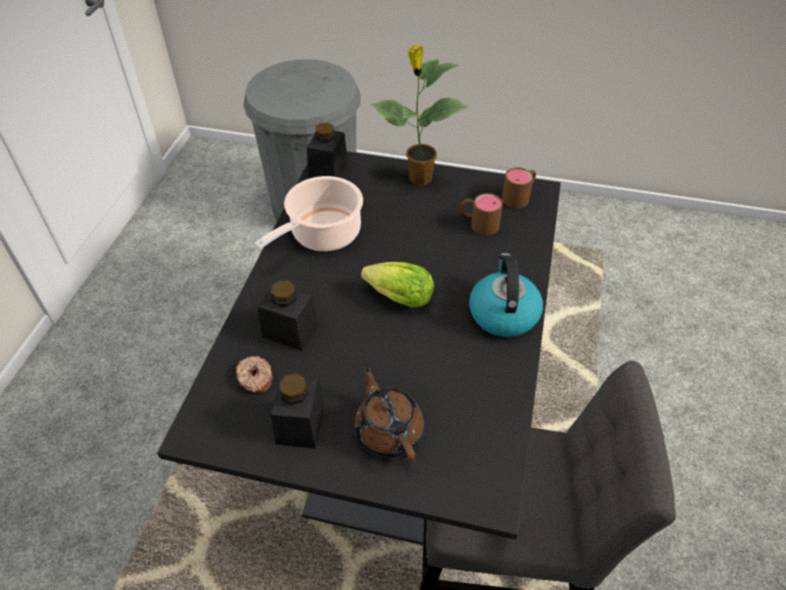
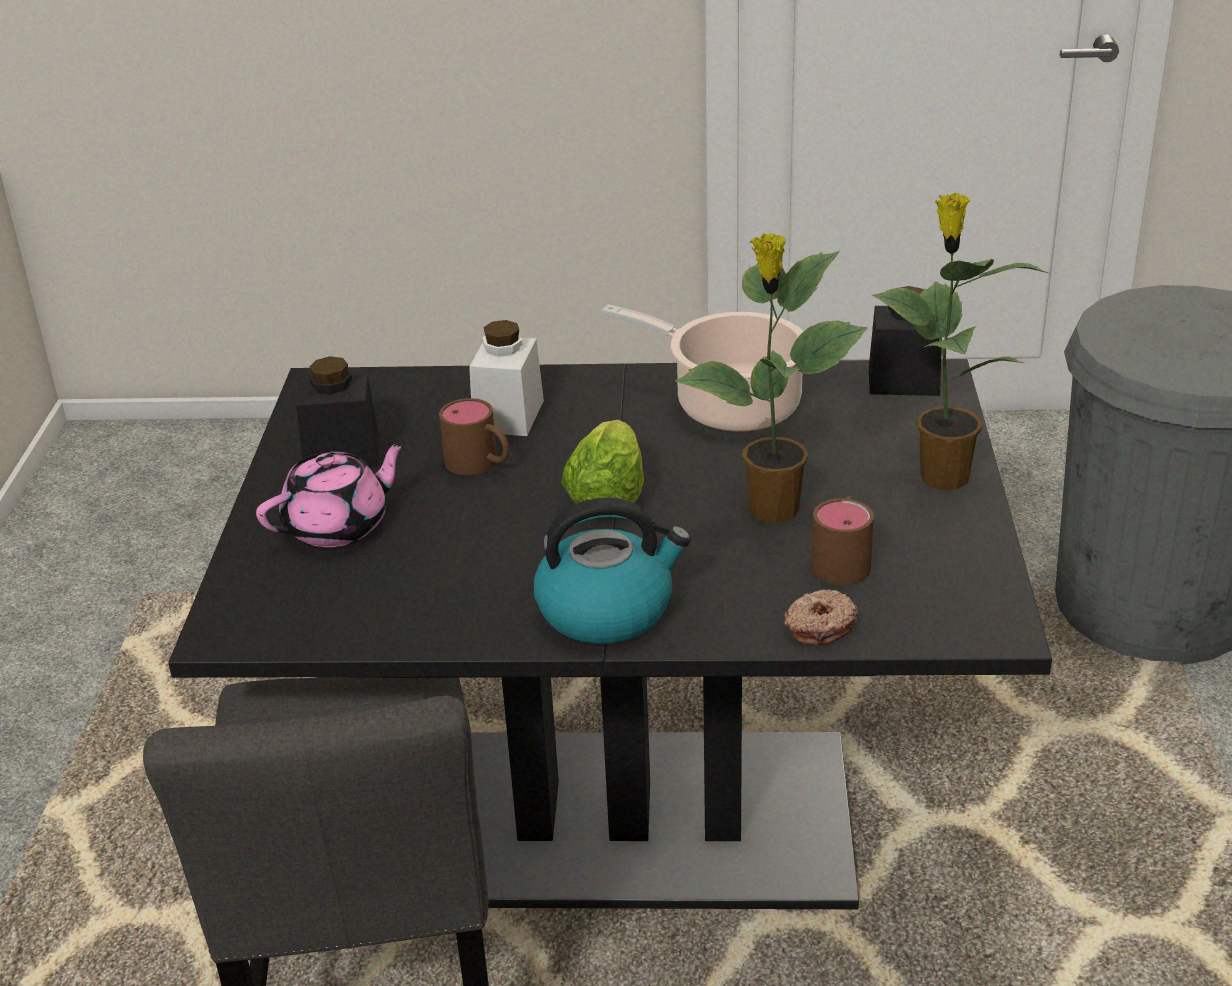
camera: 80 degrees right, 15 degrees down
donut [236,356,273,392] -> donut moved to [784,589,858,646]
black jar [258,281,318,351] -> white jar [469,320,544,436]
brown teapot [354,364,424,462] -> pink teapot [256,441,407,547]
brown mug [502,167,536,208] -> brown mug moved to [439,398,509,475]
none -> potted plant [675,233,868,523]

